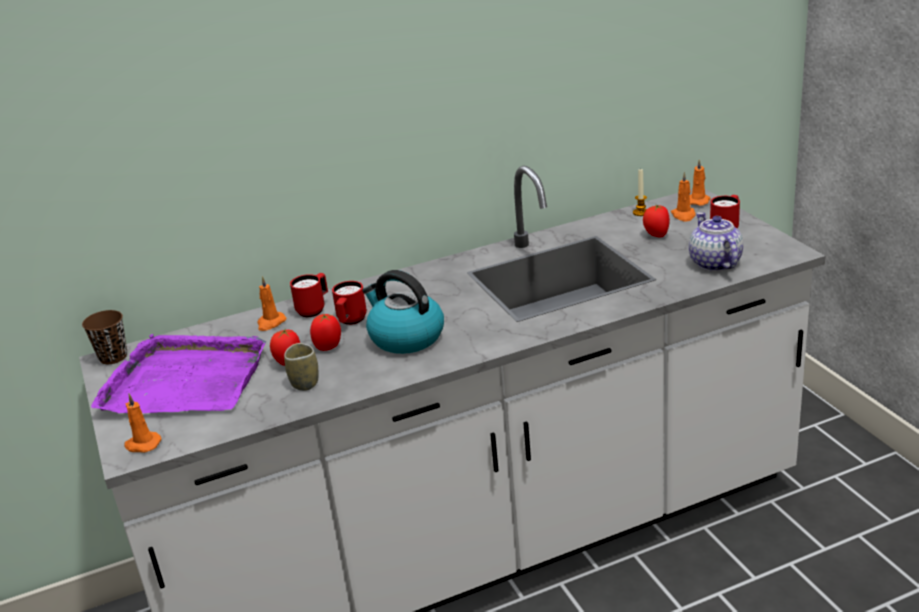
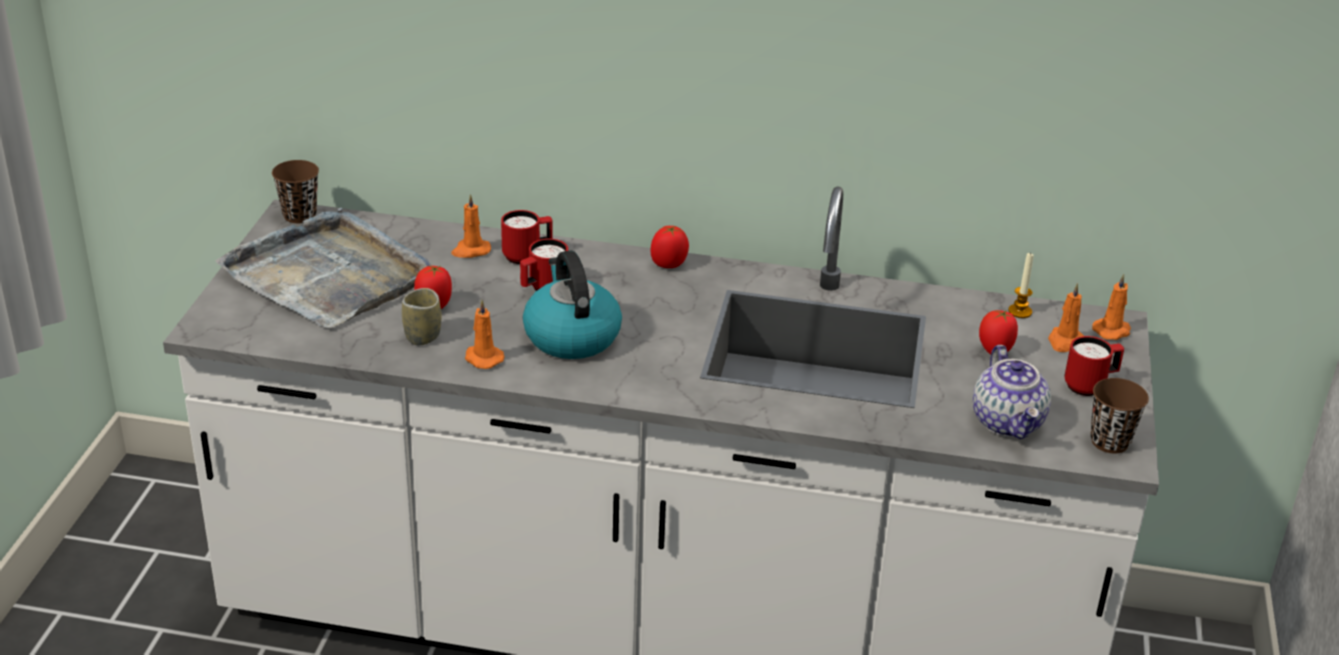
camera: 30 degrees right, 5 degrees up
purple tray [91,334,266,413] -> grey tray [215,208,430,329]
orange candle [124,394,162,453] -> orange candle moved to [465,300,504,369]
tomato [310,314,341,351] -> tomato moved to [651,226,689,268]
teapot [689,212,743,272] -> teapot turned 150 degrees clockwise [973,345,1051,439]
none -> brown cup [1091,378,1149,453]

